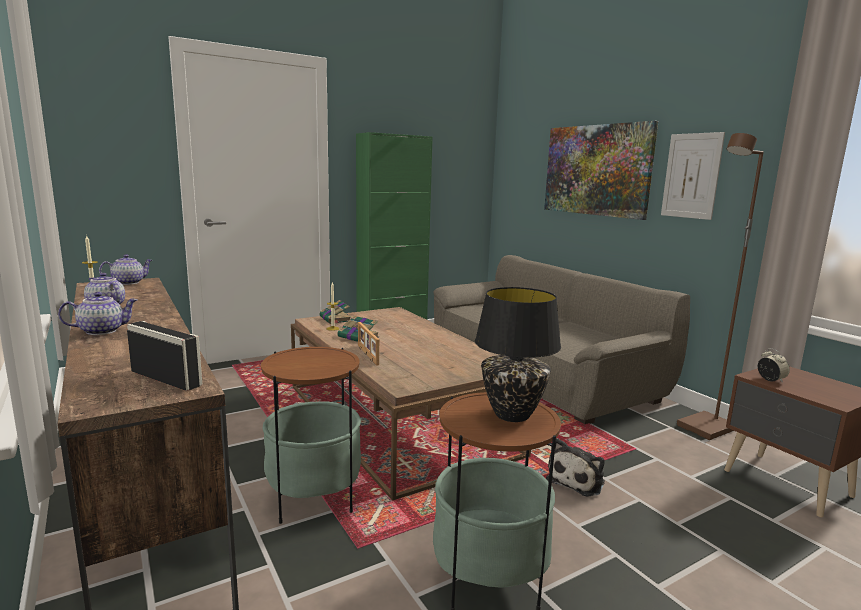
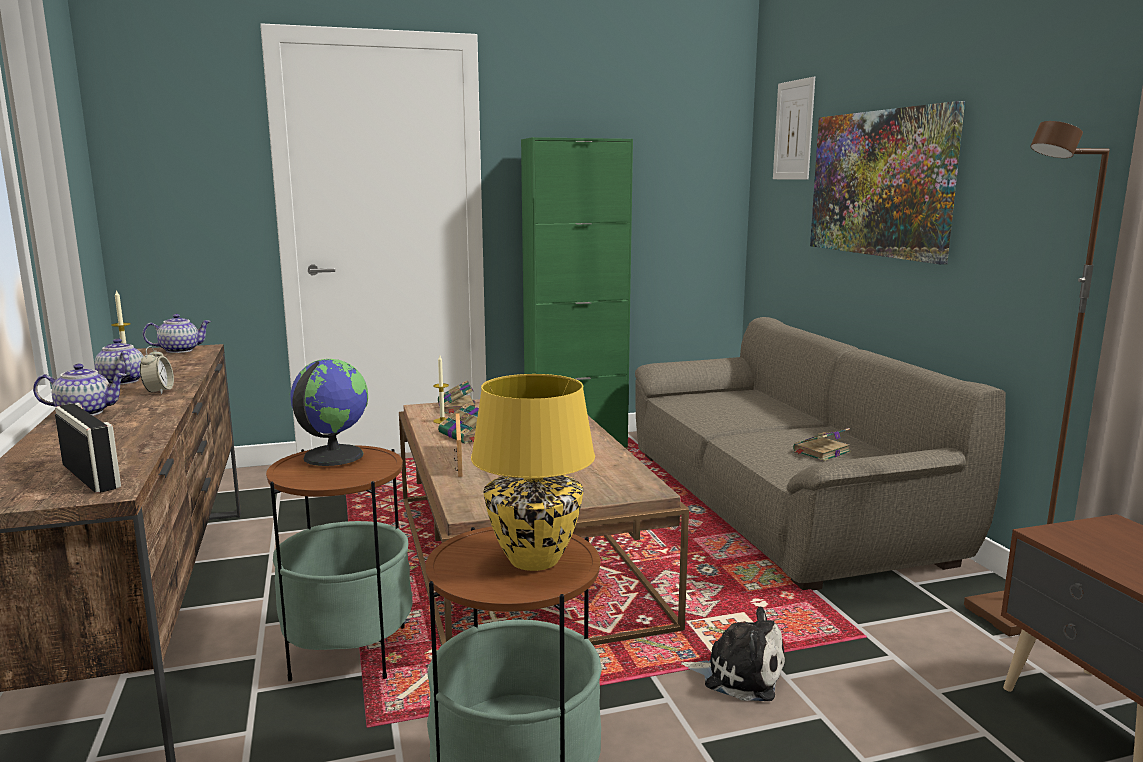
camera: 15 degrees right, 0 degrees up
black table lamp [475,287,561,422] -> yellow table lamp [471,374,595,571]
plush toy [546,438,605,497] -> plush toy turned 120 degrees counterclockwise [681,607,785,701]
picture [661,132,725,220] -> picture moved to [773,77,815,180]
alarm clock [758,348,790,383] -> alarm clock moved to [140,346,174,394]
none -> globe [290,359,368,466]
none -> book [793,428,851,461]

